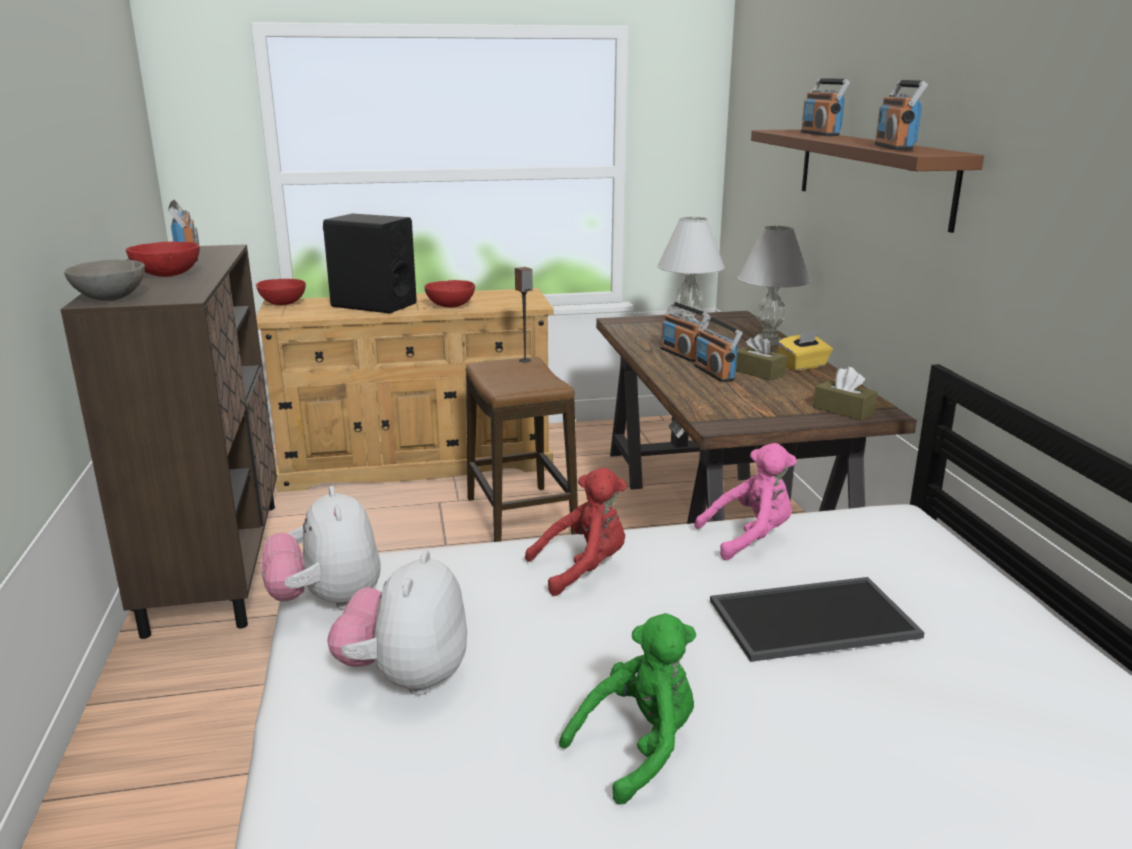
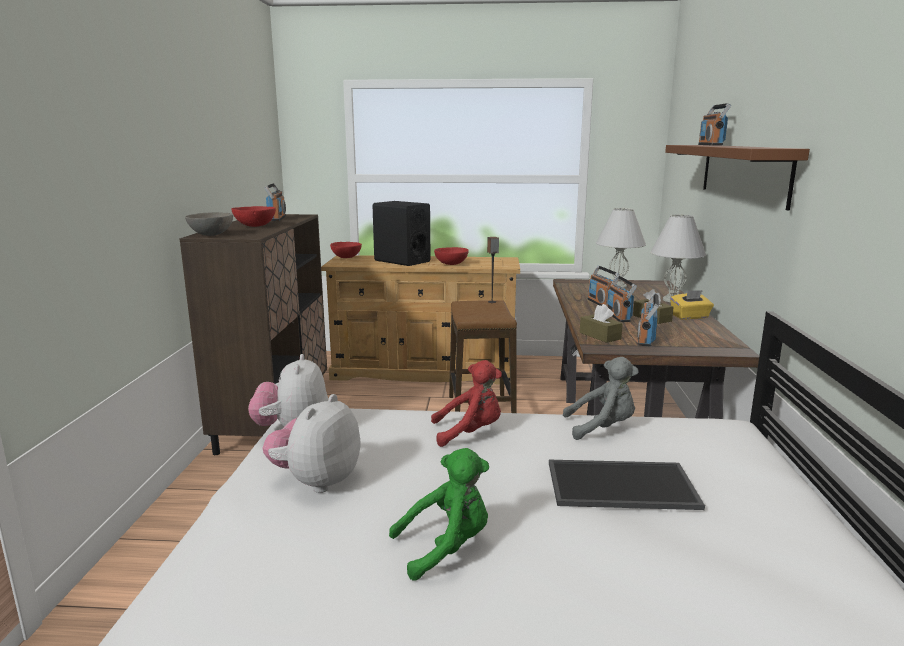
camera: 15 degrees right, 5 degrees down
pink plush toy [694,443,797,560] -> grey plush toy [563,357,639,440]
brown tissue box [813,367,878,421] -> brown tissue box moved to [580,304,623,343]
radio [874,80,928,150] -> radio moved to [637,293,659,347]

